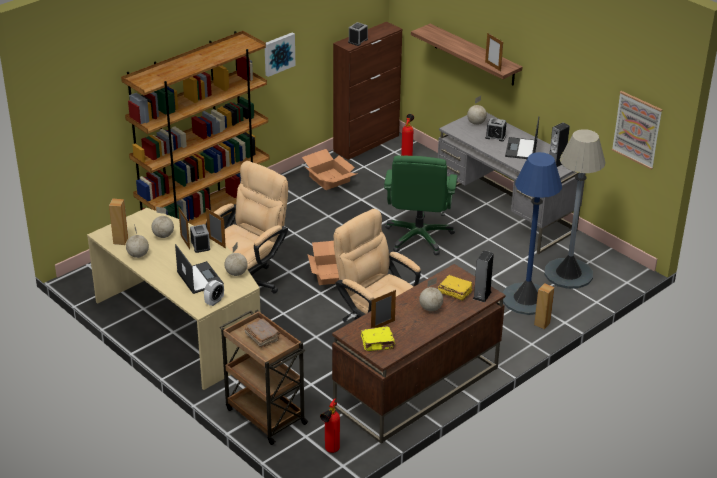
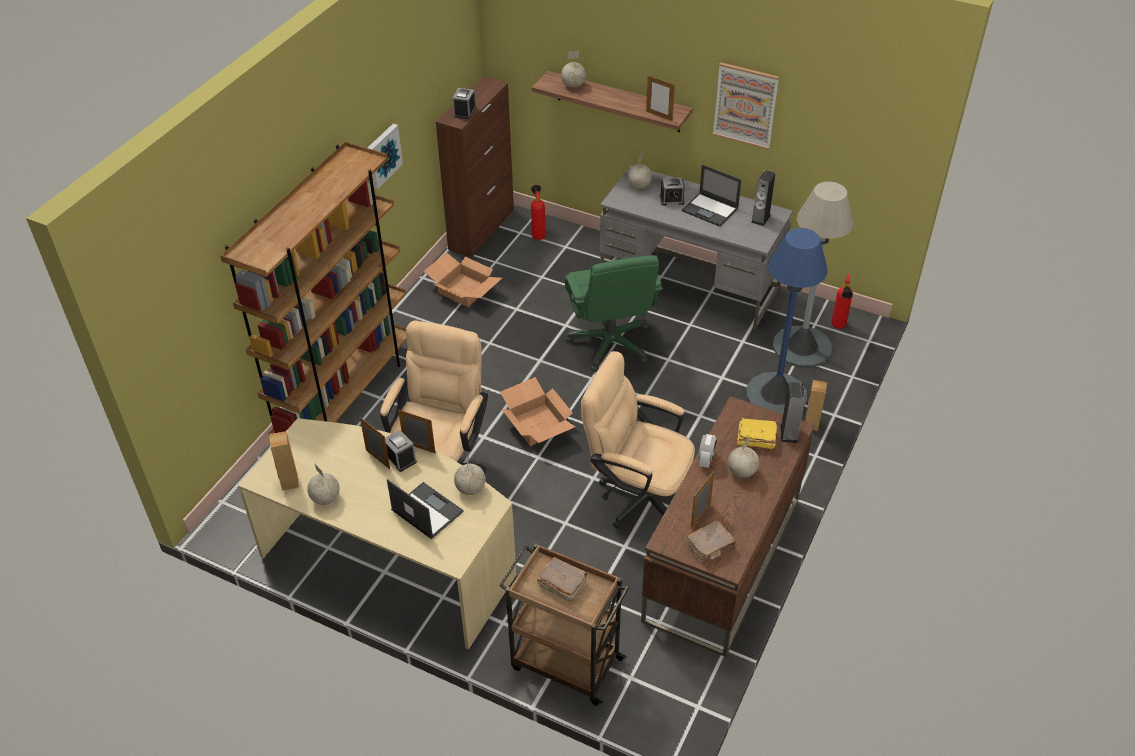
camera: 20 degrees left, 10 degrees up
globe [152,207,174,238] -> globe moved to [561,51,586,88]
alarm clock [204,280,224,306] -> alarm clock moved to [698,434,717,468]
fire extinguisher [320,398,340,453] -> fire extinguisher moved to [831,274,853,329]
yellow book [361,326,395,351] -> brown book [686,521,736,563]
laptop [505,117,539,159] -> laptop turned 45 degrees counterclockwise [682,165,741,227]
picture [612,91,663,169] -> picture moved to [713,62,779,150]

